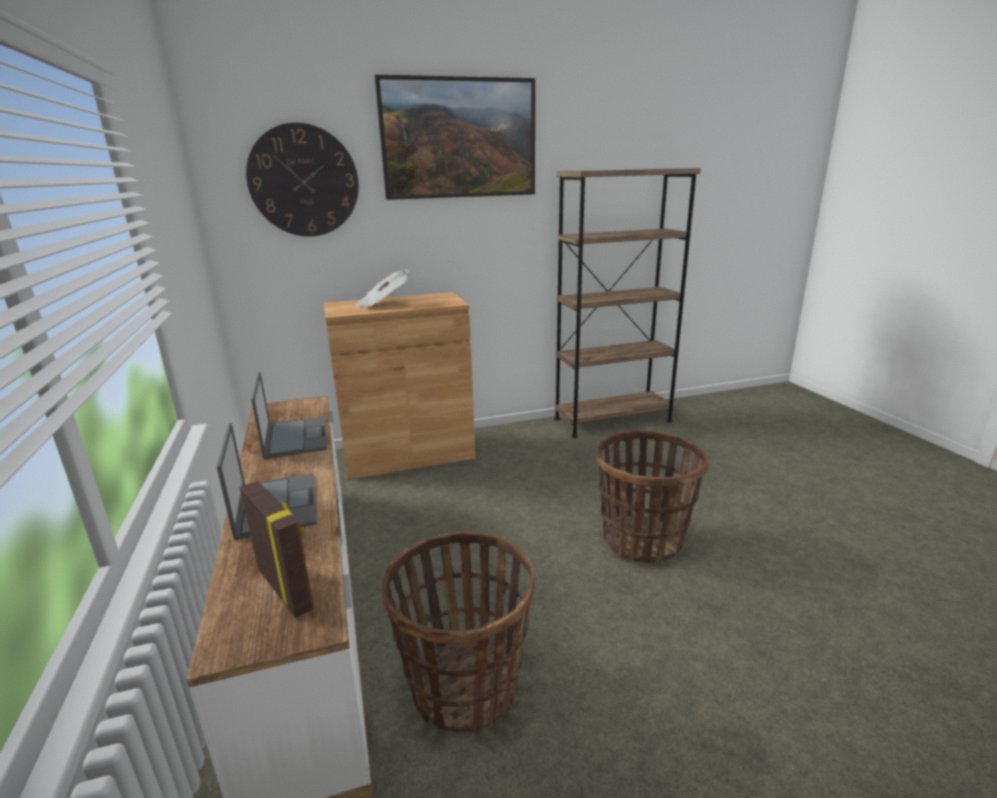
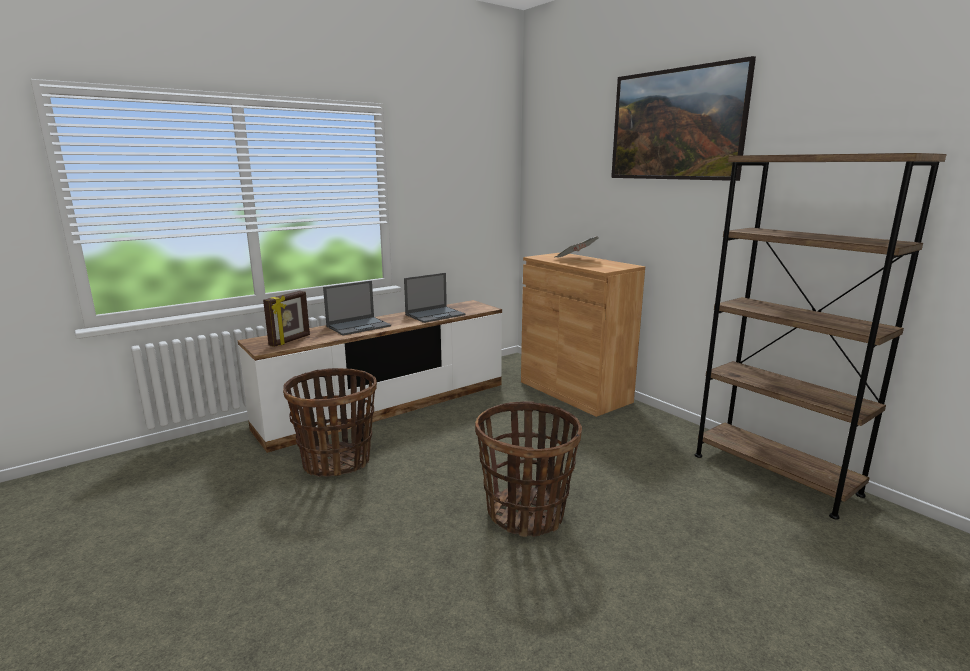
camera: 70 degrees right, 5 degrees down
wall clock [246,123,359,237] -> none

